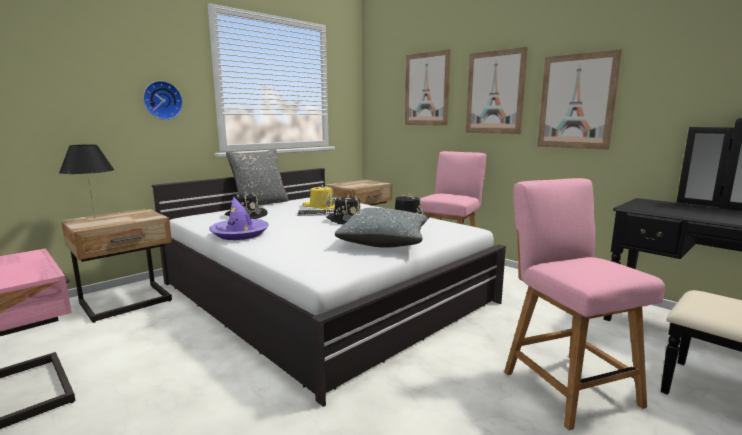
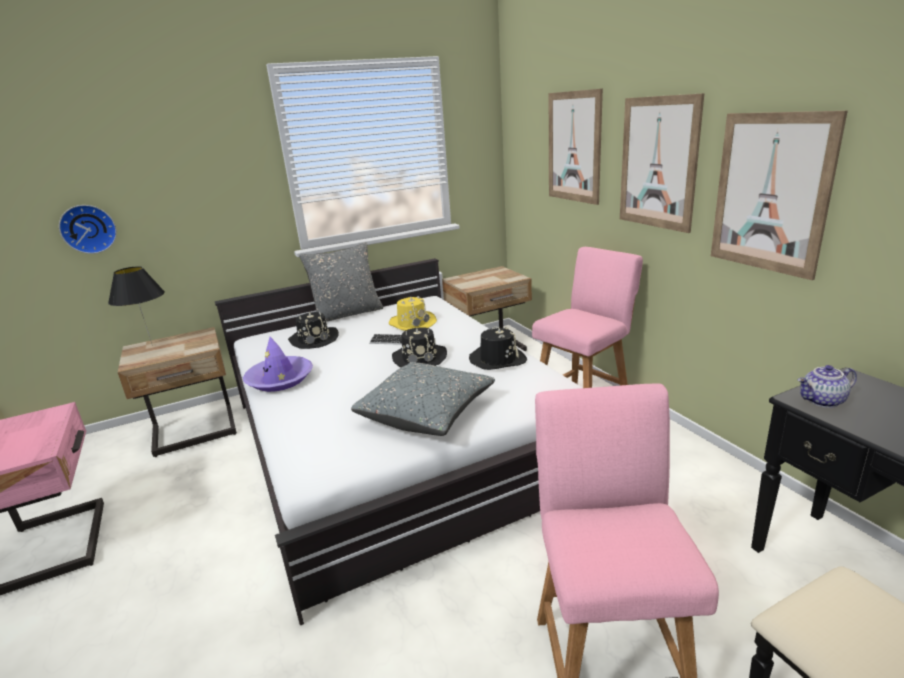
camera: 20 degrees right, 10 degrees up
wall clock [143,81,183,120] -> wall clock moved to [59,205,117,254]
none -> teapot [798,365,857,408]

